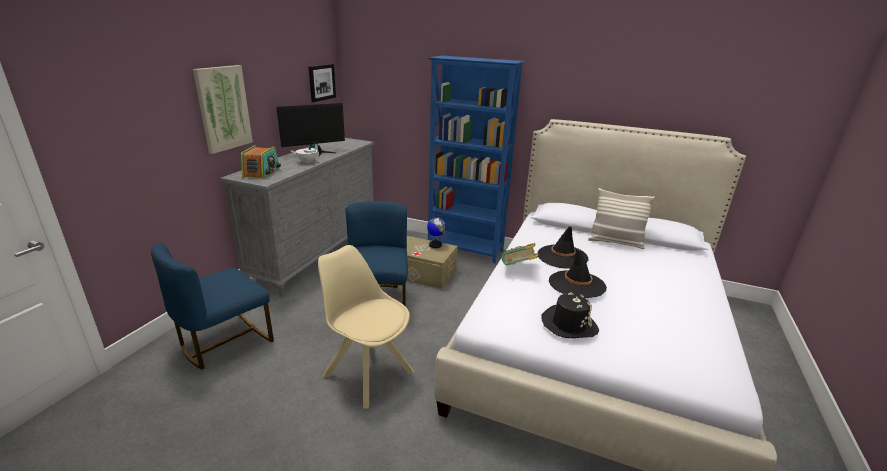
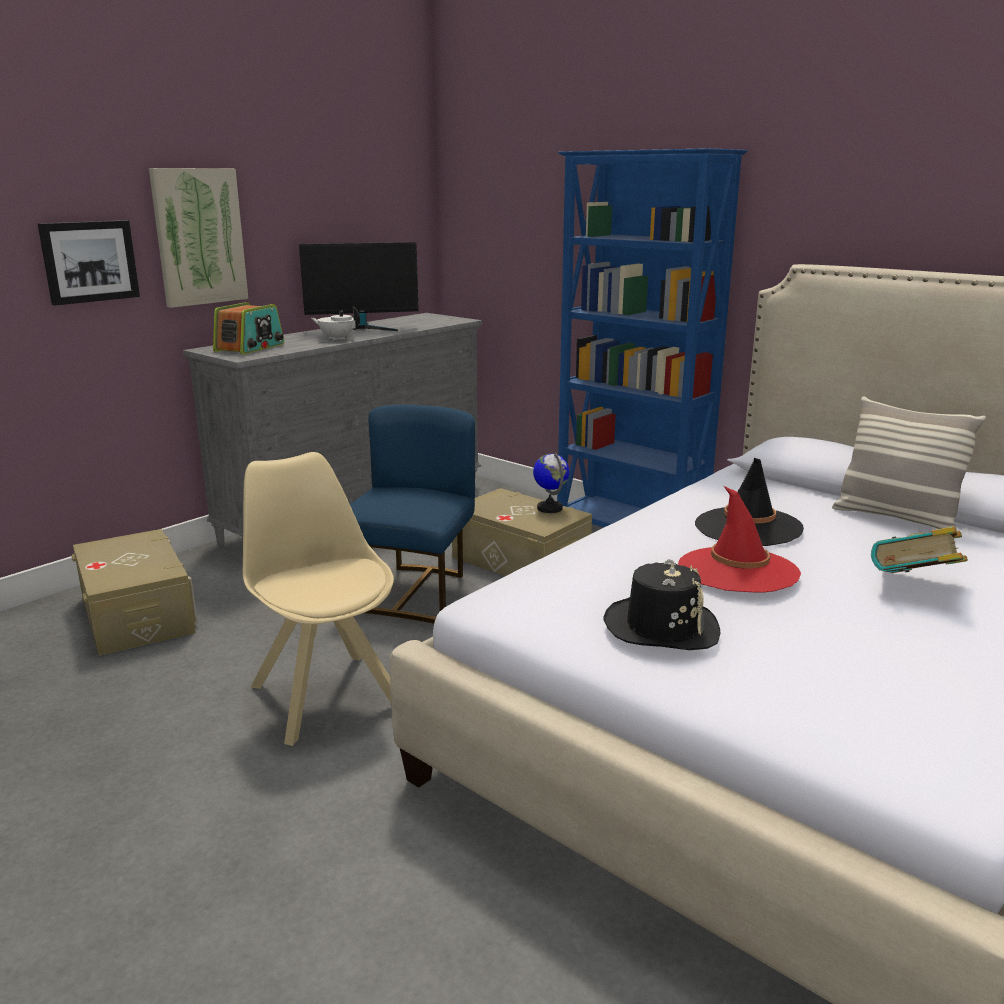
camera: 20 degrees right, 5 degrees down
blue chair [151,243,274,370] -> beige storage box [71,529,198,656]
picture [309,64,336,102] -> picture moved to [38,220,140,306]
book [501,243,538,265] -> book moved to [871,526,968,573]
black hat [549,248,607,298] -> red hat [678,486,801,593]

